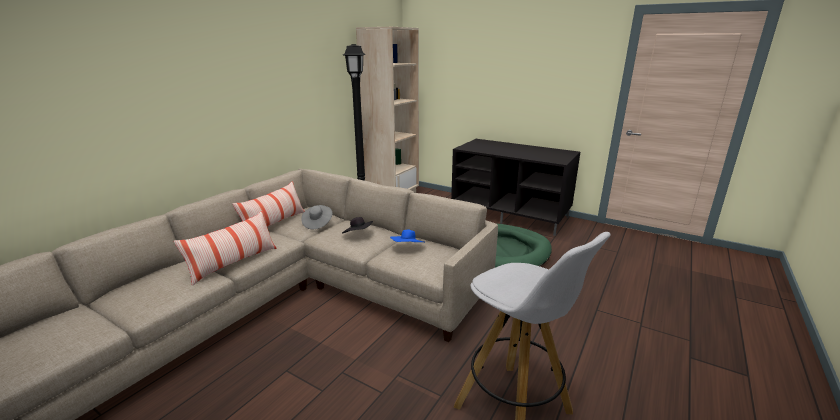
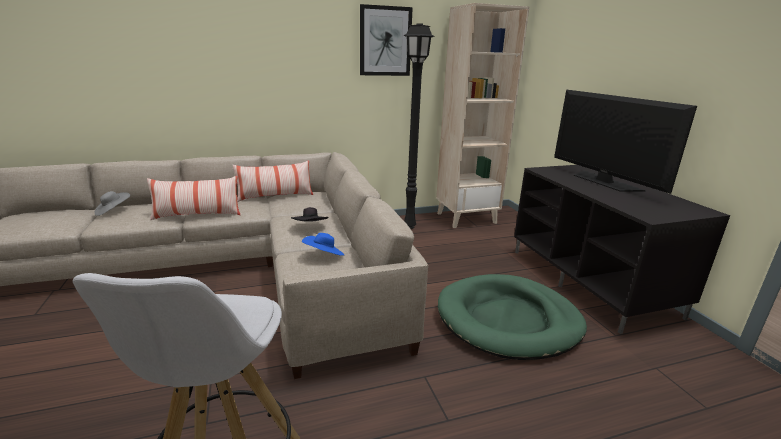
camera: 40 degrees right, 0 degrees up
grey hat [301,205,332,229] -> grey hat moved to [94,191,130,216]
none -> picture [360,4,413,76]
none -> television [554,90,697,194]

